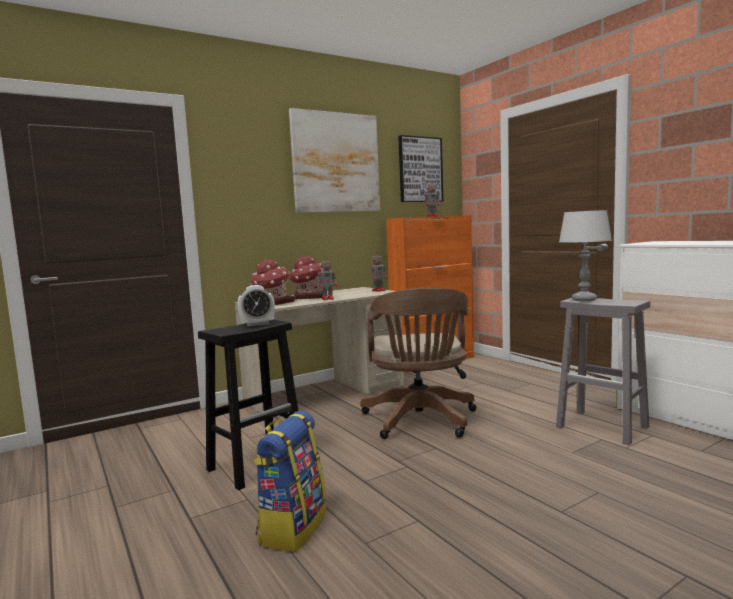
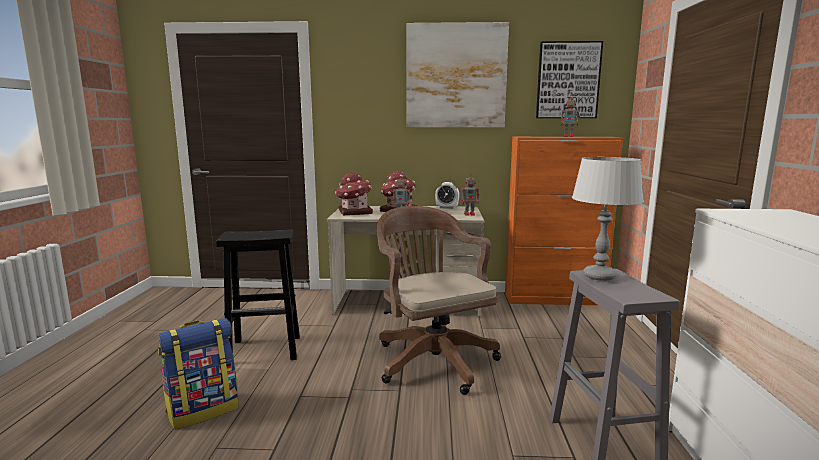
camera: 35 degrees right, 5 degrees up
alarm clock [238,285,275,326] -> alarm clock moved to [435,182,459,209]
brown office chair [360,288,477,439] -> brown office chair turned 120 degrees clockwise [377,206,501,395]

